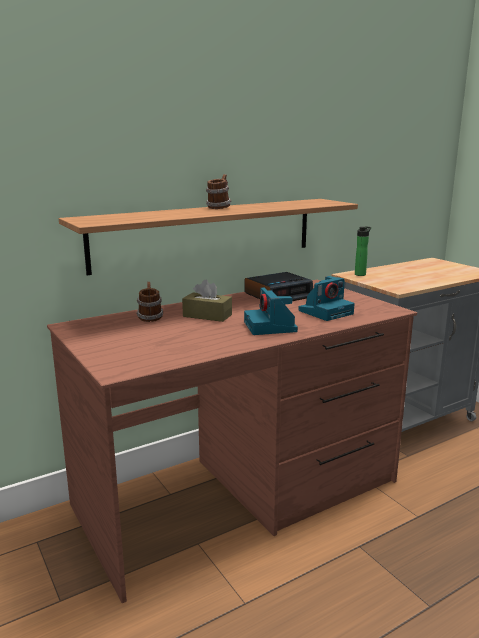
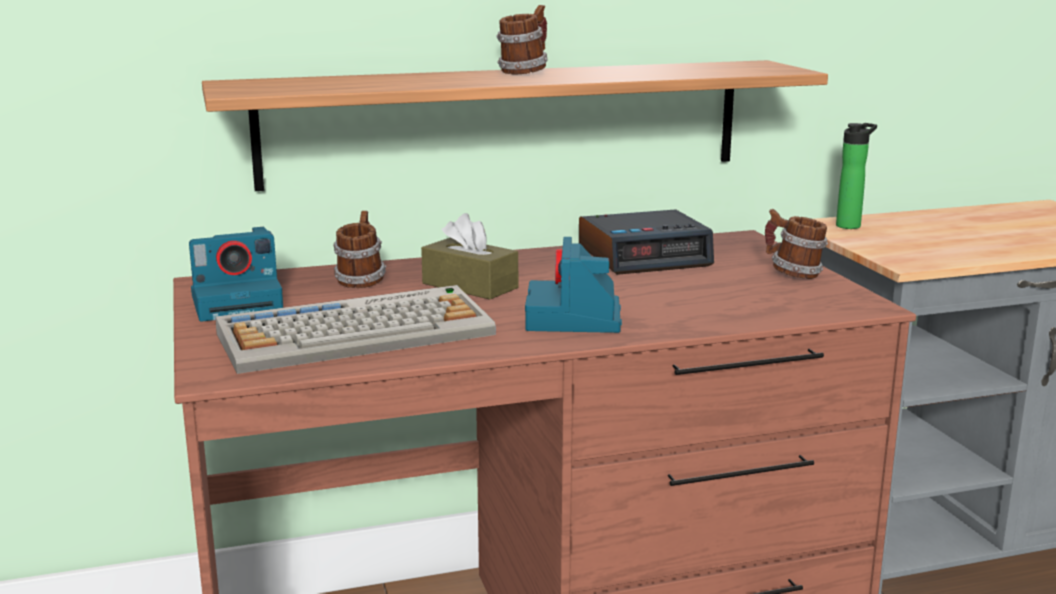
camera: 15 degrees right, 0 degrees up
camera [298,276,355,321] -> camera moved to [189,227,283,322]
none -> keyboard [215,285,496,374]
none -> mug [765,209,828,279]

